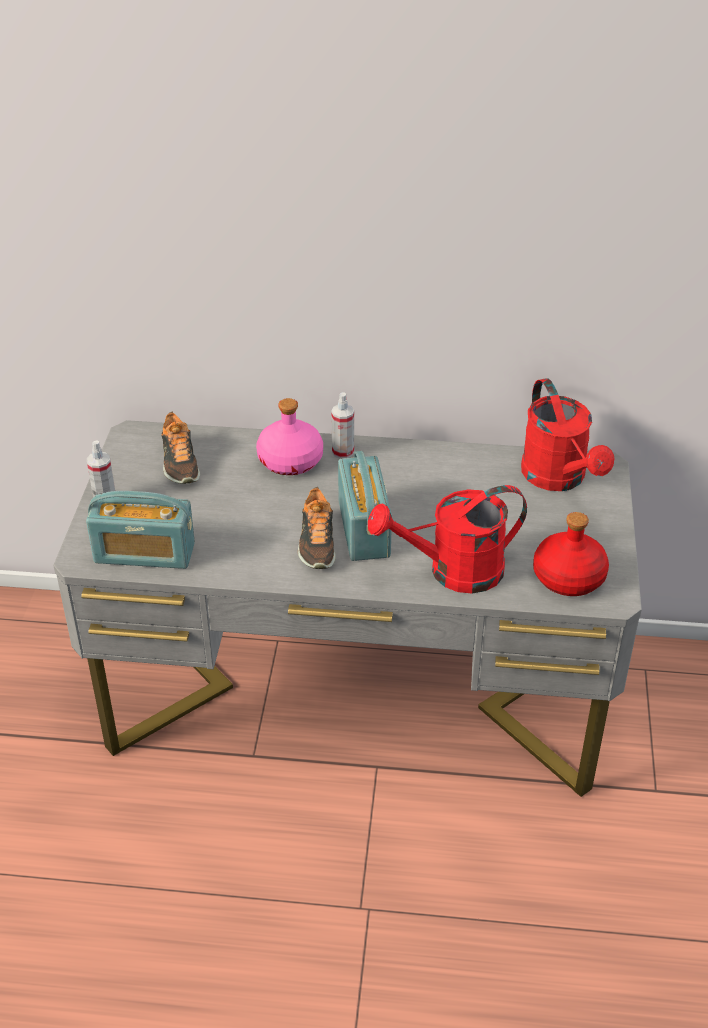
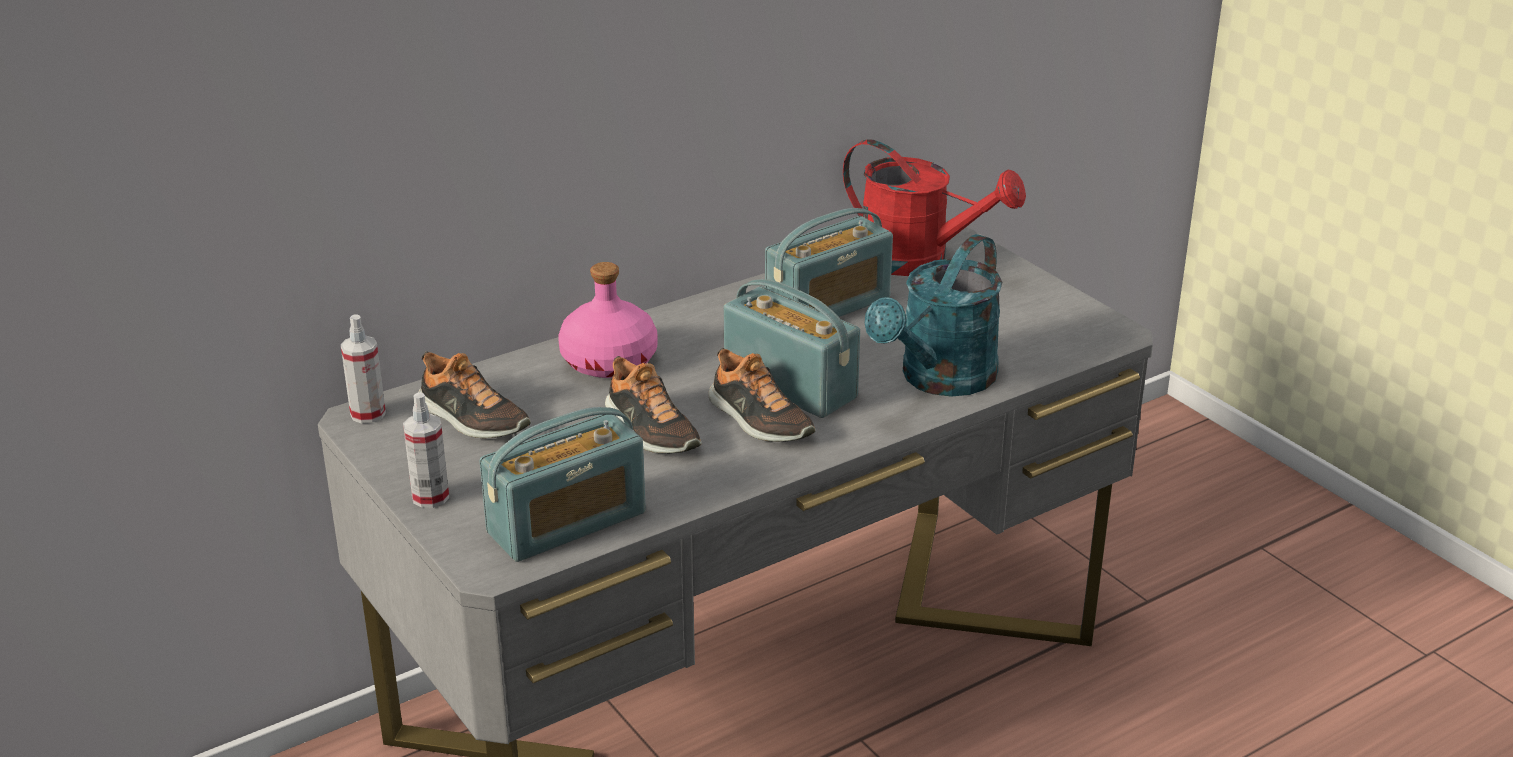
camera: 40 degrees left, 10 degrees down
spray bottle [331,392,354,459] -> spray bottle moved to [341,314,386,424]
red watering can [368,485,527,593] -> turquoise watering can [865,234,1002,397]
red bottle [533,512,609,596] -> none
none -> shoe [605,356,702,454]
none -> radio [765,208,893,317]

